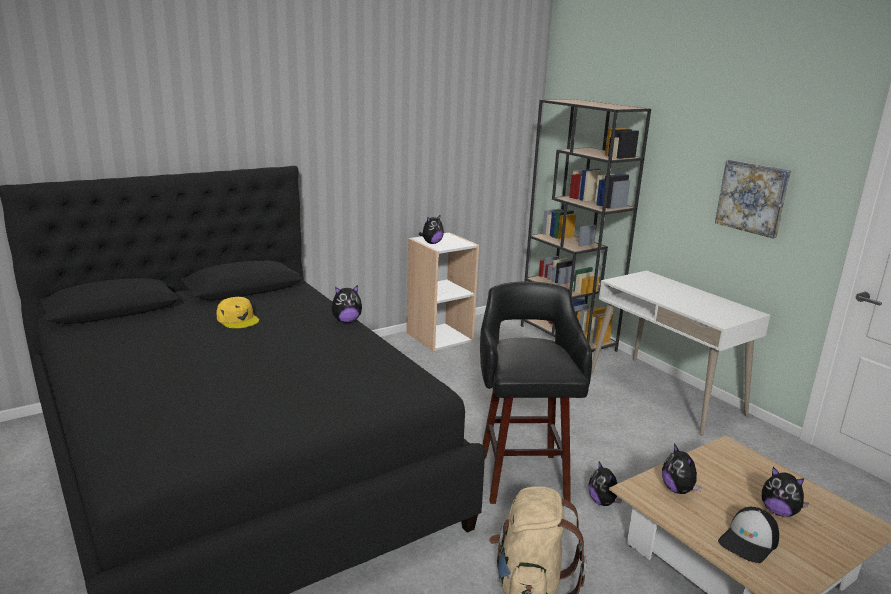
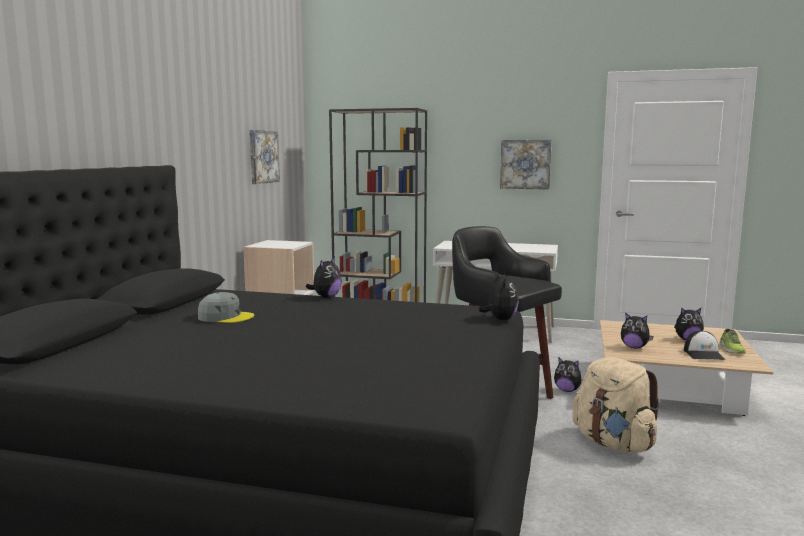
camera: 40 degrees left, 10 degrees down
yellow cap [216,297,259,328] -> grey cap [198,292,254,323]
plush toy [419,214,444,244] -> plush toy moved to [478,273,519,320]
none -> picture [249,130,280,184]
none -> shoe [720,329,746,354]

